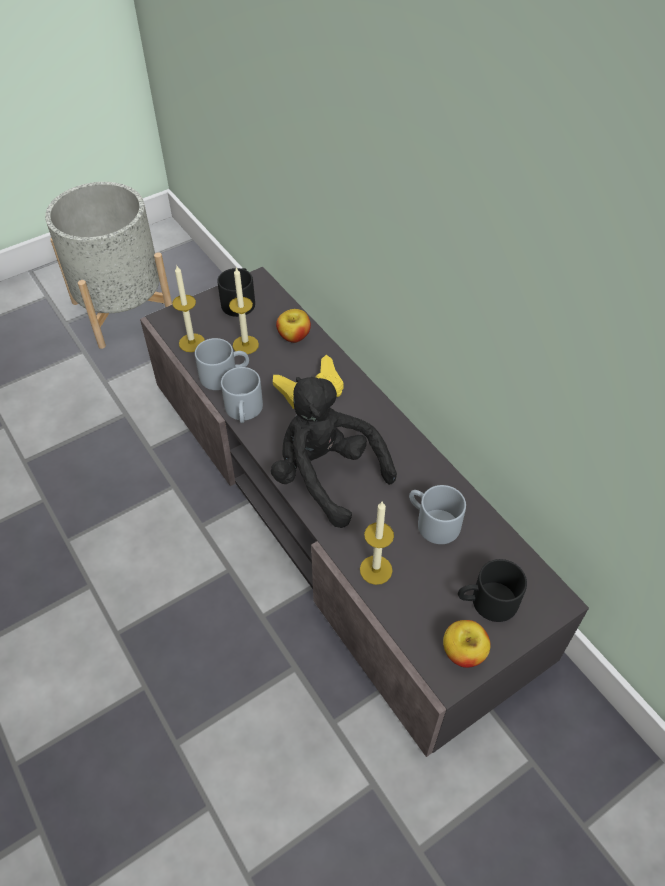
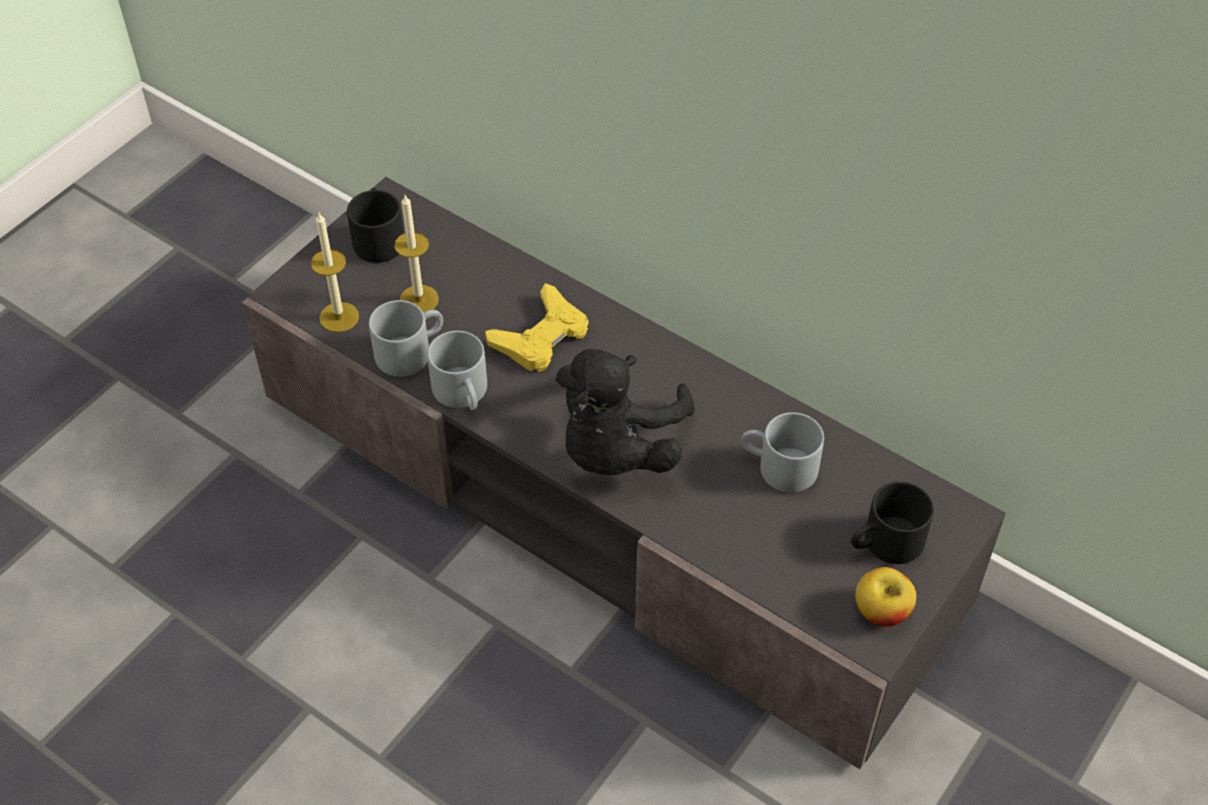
camera: 20 degrees left, 0 degrees up
grey planter [45,182,172,349] -> none
black plush toy [271,377,397,528] -> black plush toy turned 90 degrees counterclockwise [555,349,695,475]
apple [276,309,311,343] -> none
candle [360,502,394,585] -> none

